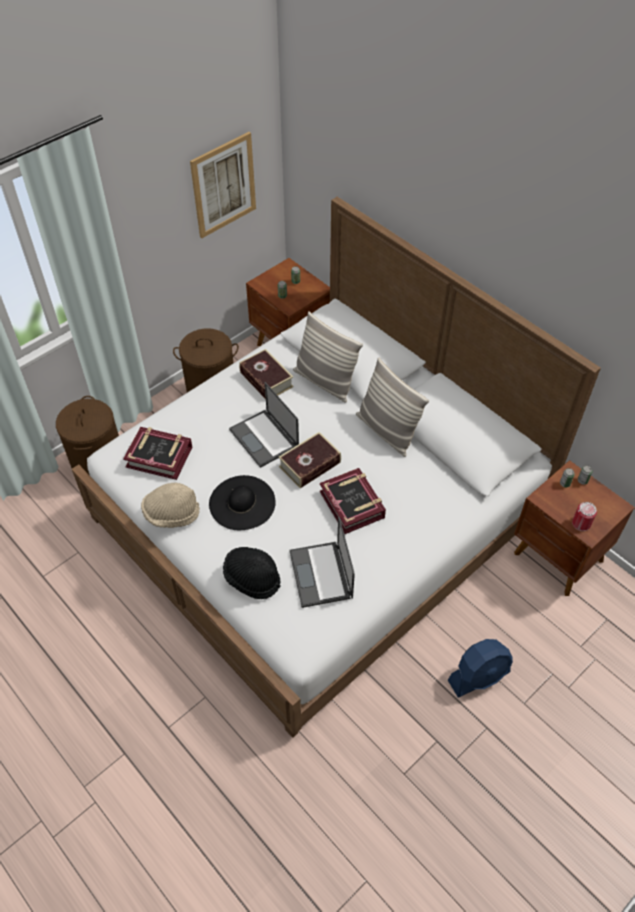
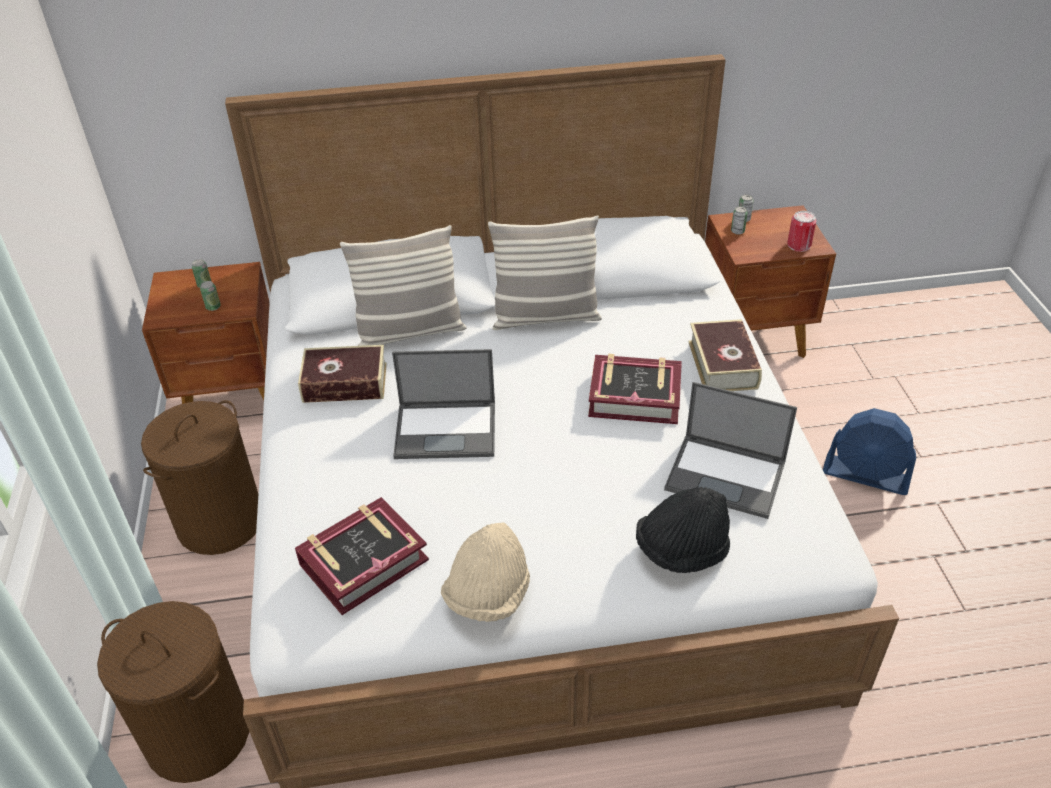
camera: 55 degrees left, 10 degrees down
picture [190,132,256,238] -> none
black hat [209,475,276,530] -> none
book [279,432,341,488] -> book moved to [688,319,762,391]
blue fan [448,639,513,697] -> blue fan turned 105 degrees clockwise [823,408,916,495]

